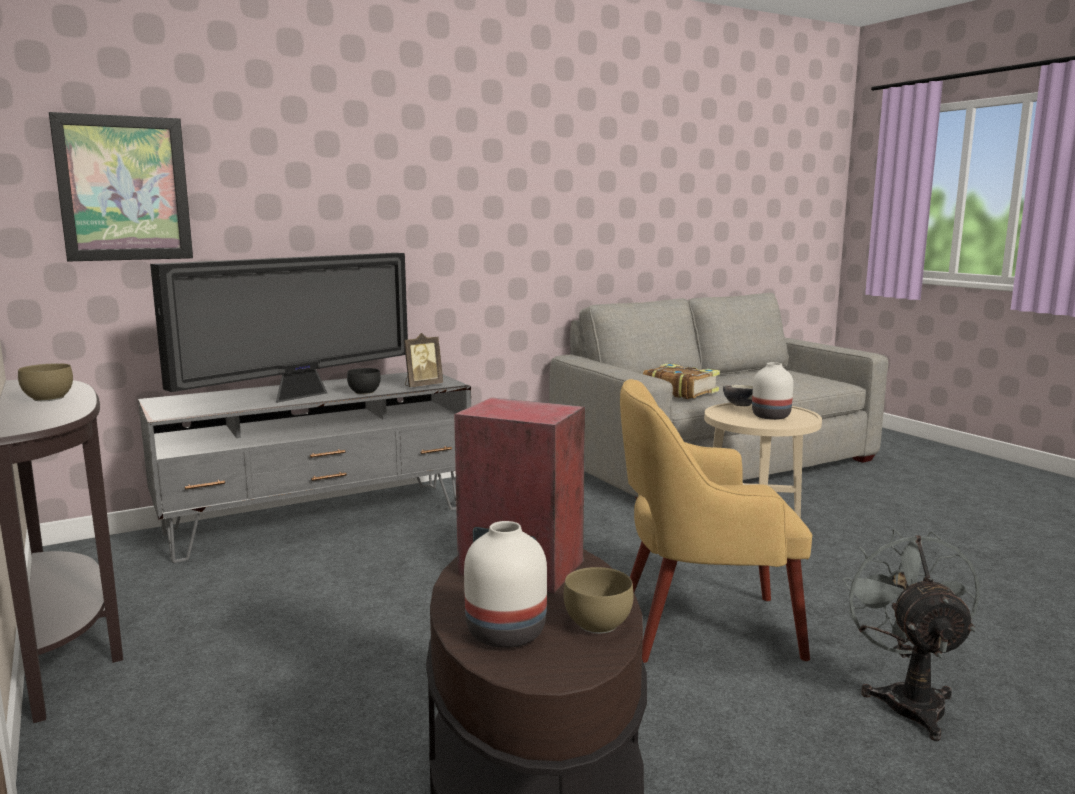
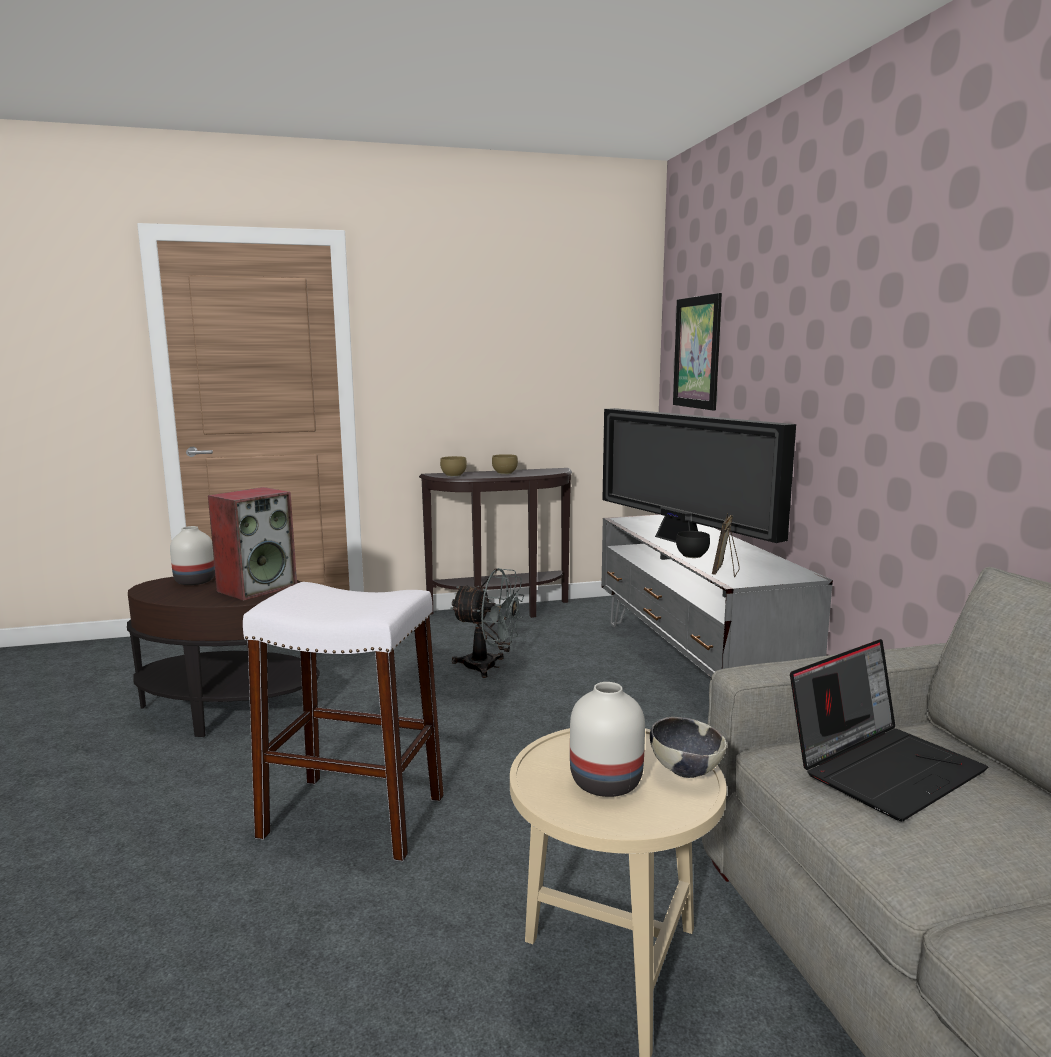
camera: 105 degrees right, 0 degrees up
picture frame [404,333,443,387] -> picture frame turned 45 degrees clockwise [712,514,740,577]
brown bowl [564,567,634,634] -> brown bowl moved to [440,456,467,477]
yellow armchair [620,379,812,663] -> white stool [243,582,444,861]
book [643,363,720,399] -> laptop [790,639,988,821]
grey fan [842,529,980,741] -> grey fan moved to [451,568,524,678]

